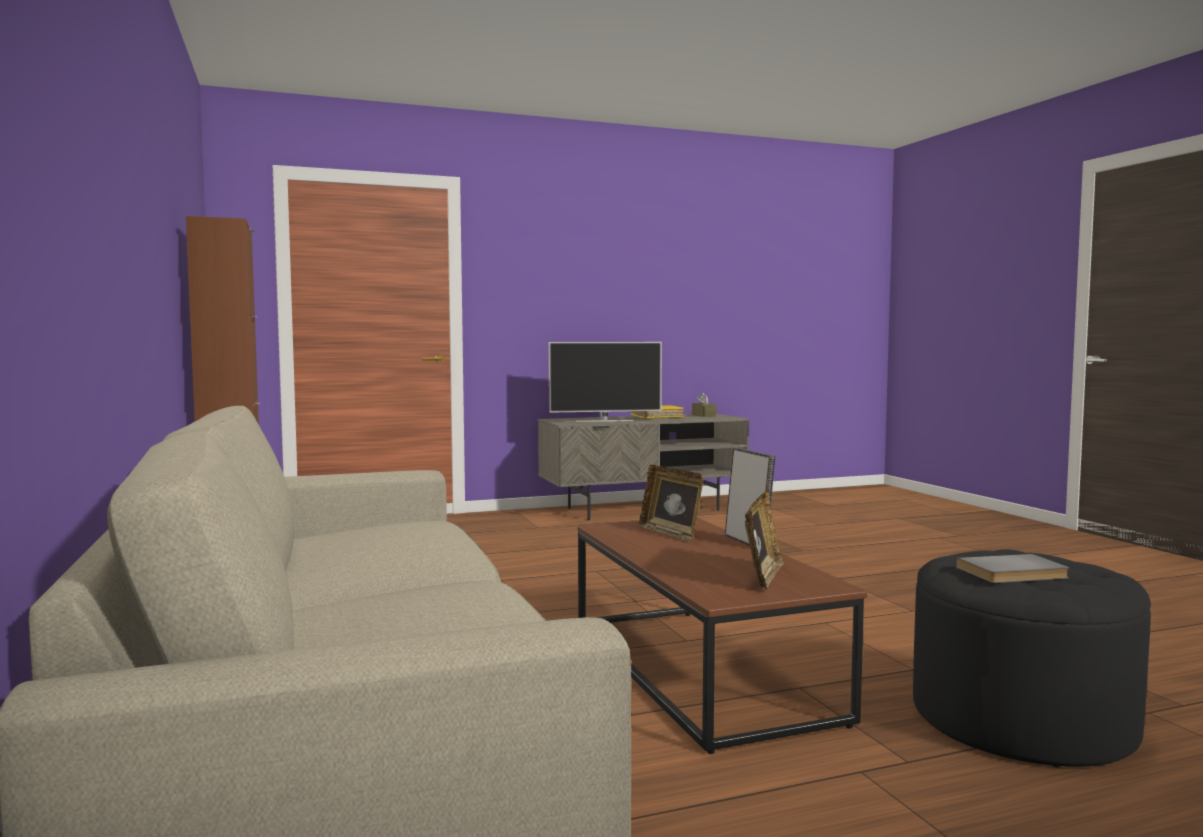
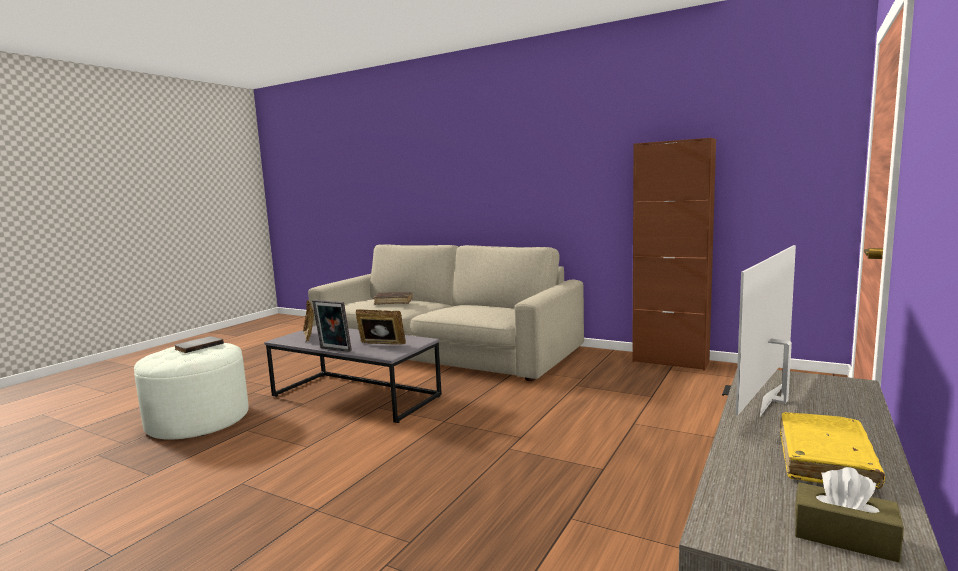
camera: 140 degrees right, 5 degrees up
brown coffee table [577,518,867,754] -> grey coffee table [264,326,442,423]
black ottoman [913,549,1151,767] -> white ottoman [134,343,249,439]
none -> brown book [373,292,412,305]

